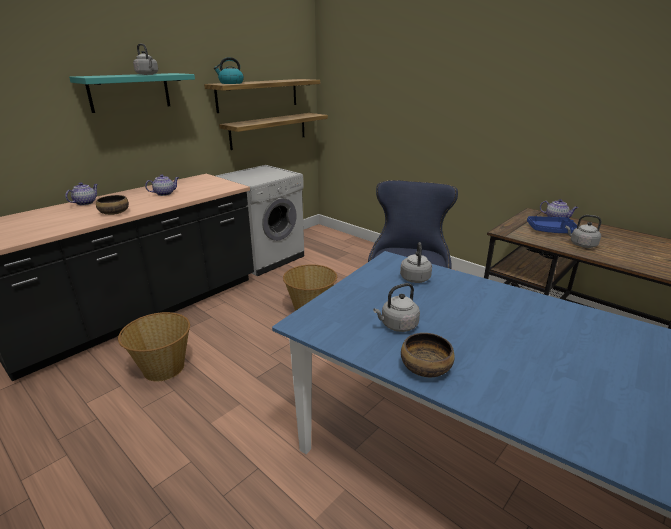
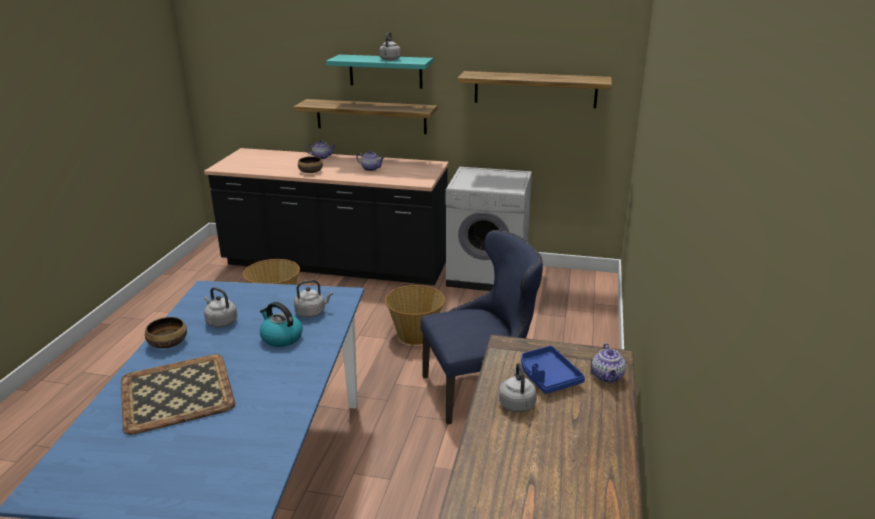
camera: 60 degrees right, 0 degrees up
kettle [214,57,244,84] -> kettle moved to [260,302,303,347]
shelf [219,113,328,150] -> shelf moved to [293,99,437,134]
none -> tray [121,354,235,435]

